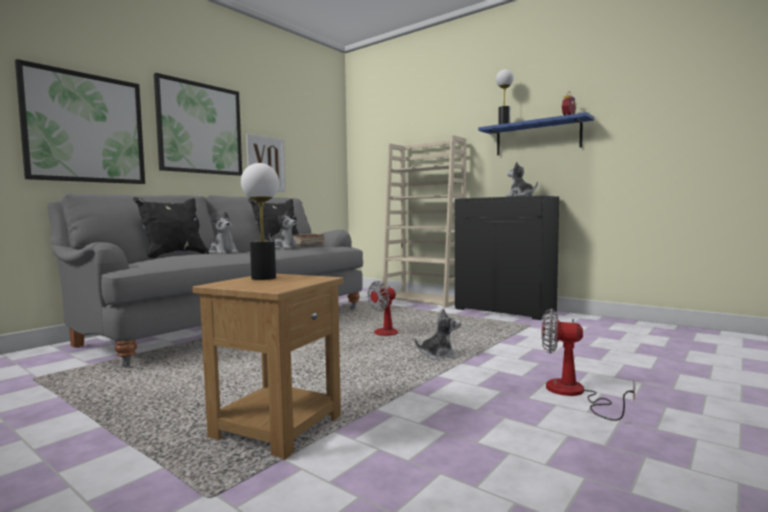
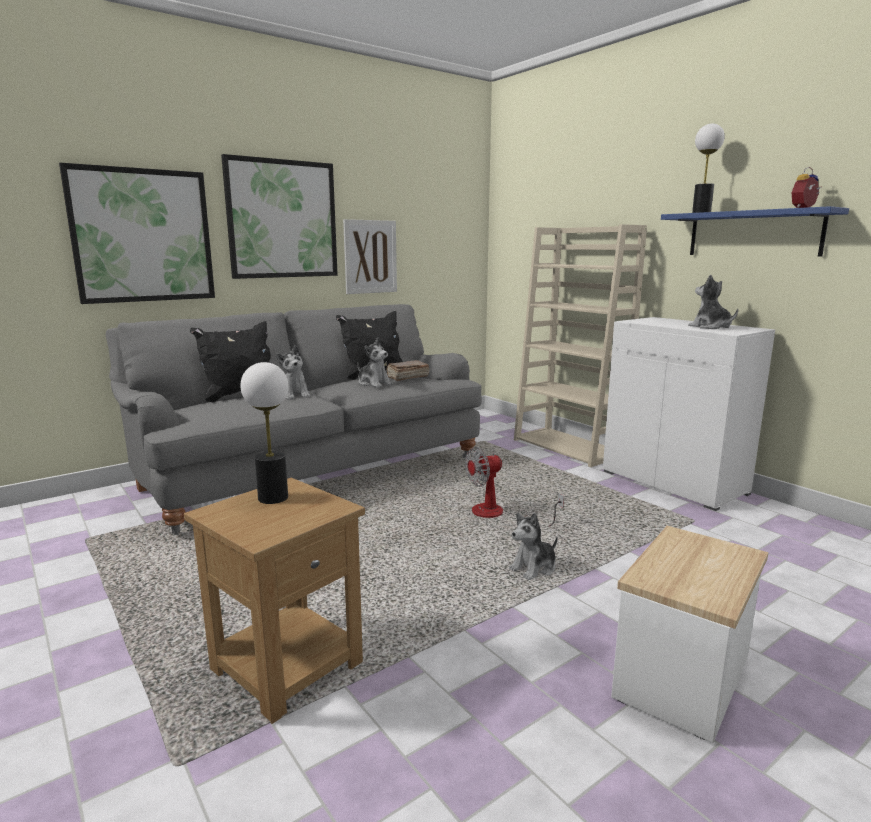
camera: 15 degrees right, 10 degrees up
plush toy [415,308,461,360] -> plush toy turned 135 degrees clockwise [509,513,558,580]
black cabinet [455,195,559,320] -> white cabinet [603,317,775,511]
fan [542,309,635,421] -> side table [611,526,768,743]

